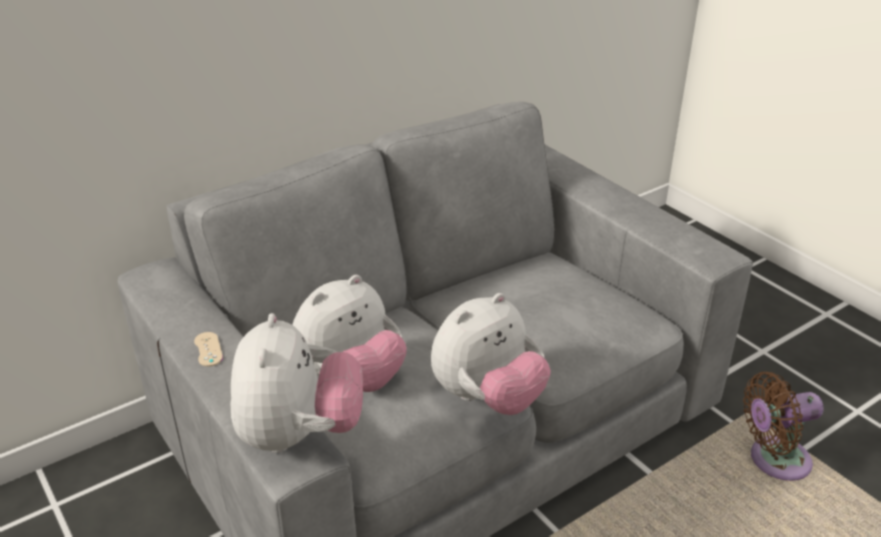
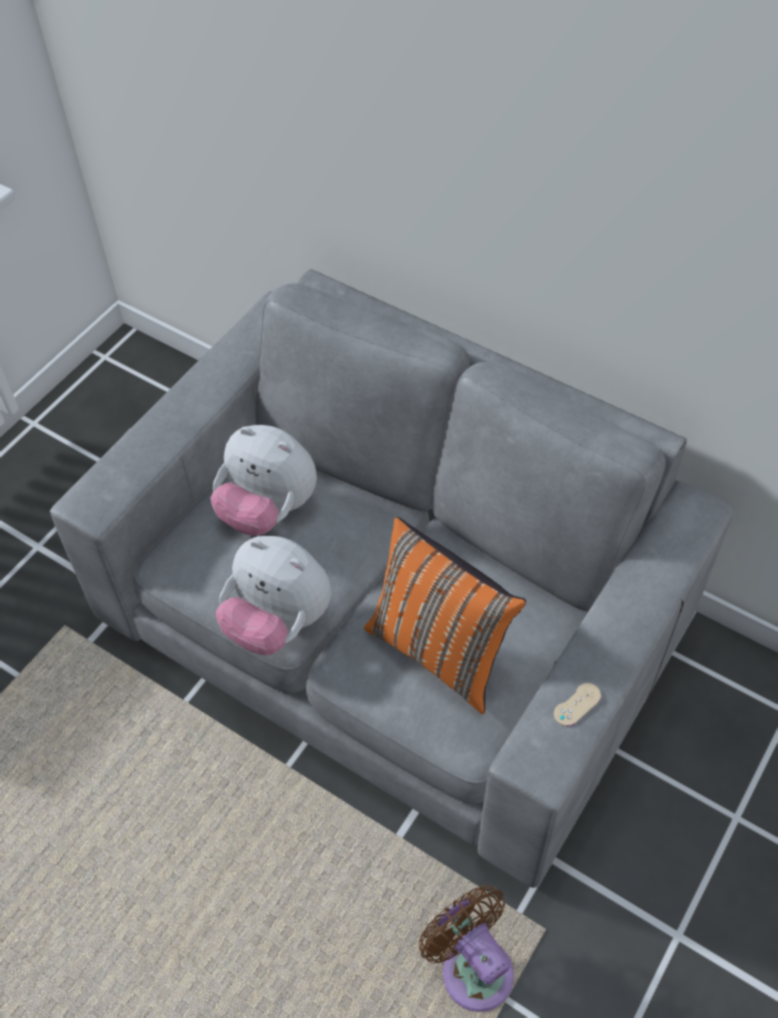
camera: 70 degrees right, 20 degrees up
beige game controller [194,332,223,366] -> beige game controller moved to [554,683,601,726]
plush toy [231,313,363,453] -> none
none -> orange pillow [364,517,526,714]

